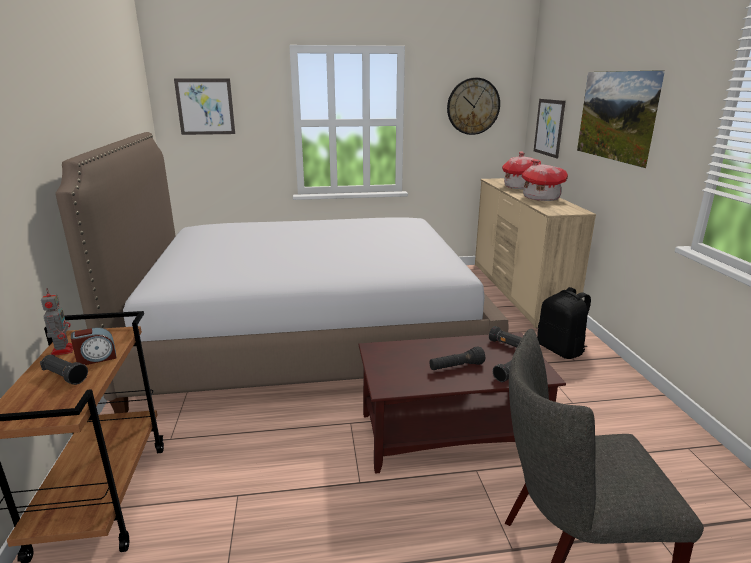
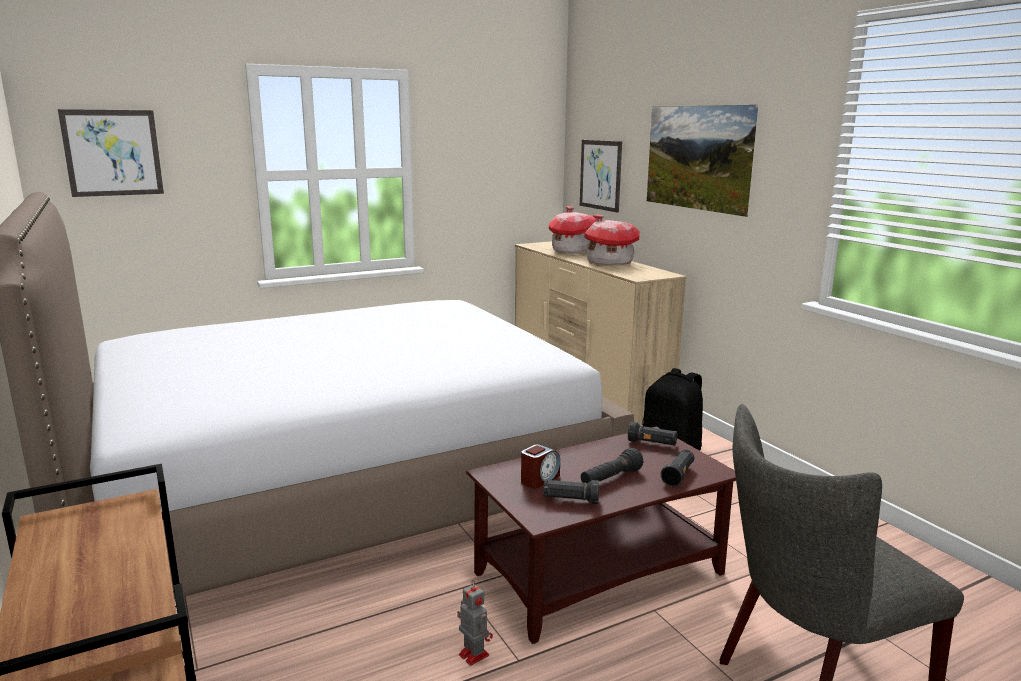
camera: 20 degrees left, 5 degrees down
black flashlight [40,355,88,385] -> black flashlight moved to [543,479,600,504]
toy robot [41,288,73,356] -> toy robot moved to [457,580,493,666]
alarm clock [71,327,117,365] -> alarm clock moved to [521,444,560,489]
wall clock [447,78,500,135] -> none

